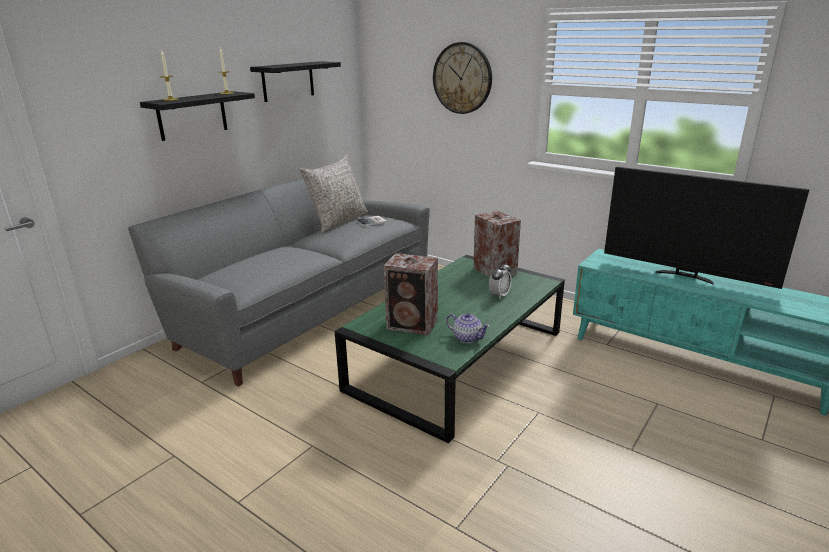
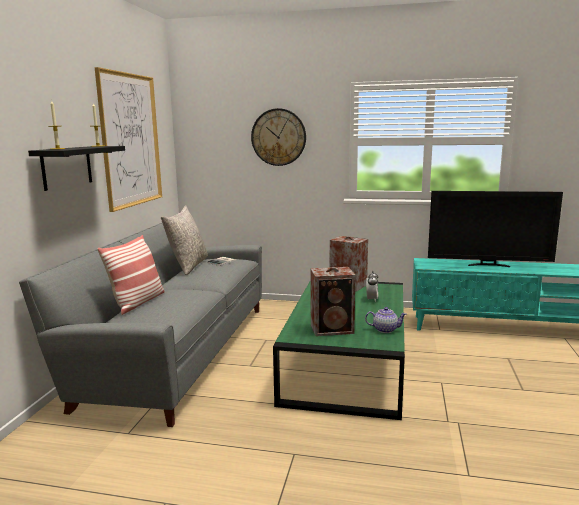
camera: 25 degrees left, 10 degrees down
black shelf [250,61,341,102] -> picture [94,67,162,212]
none -> pillow [97,235,165,315]

